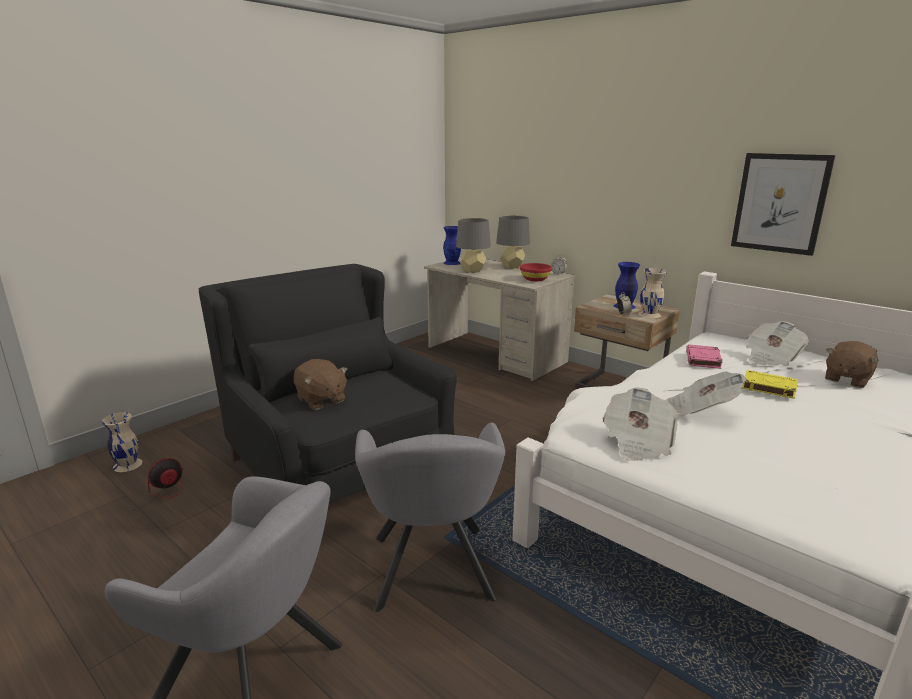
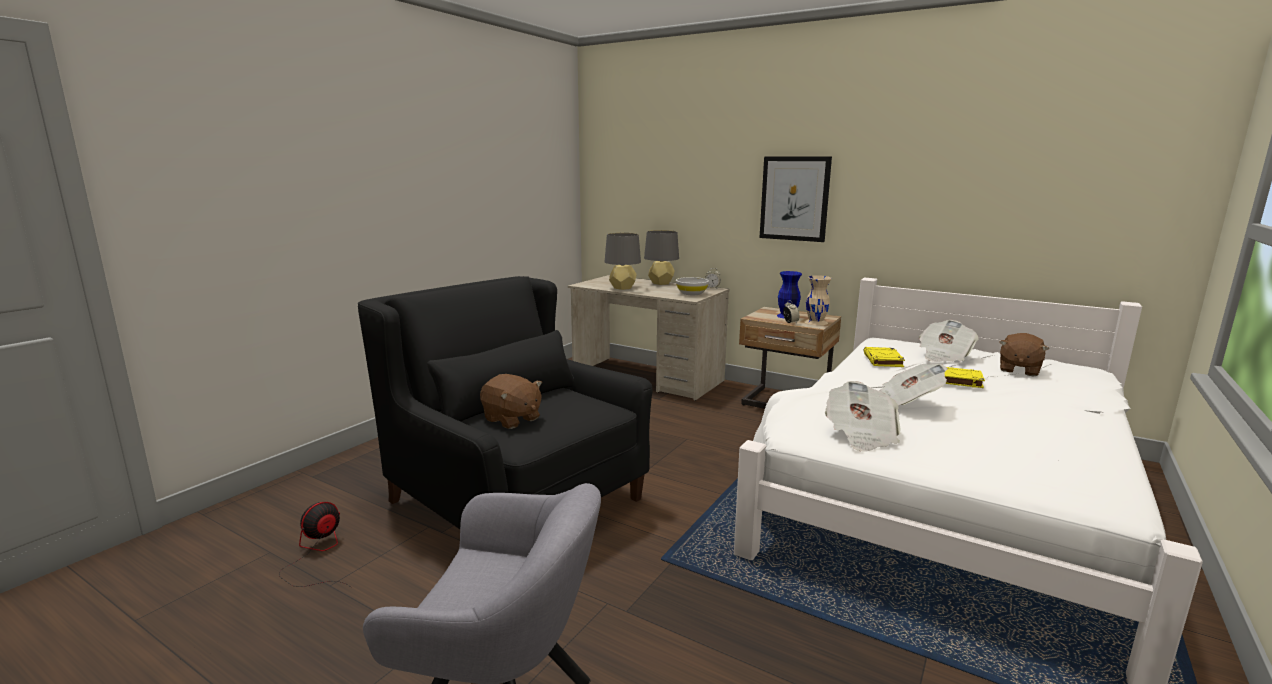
camera: 10 degrees left, 5 degrees down
beige vase [102,412,142,472] -> none
grey armchair [355,423,505,612] -> none
blue vase [443,226,461,265] -> none
red bowl [520,263,552,281] -> white bowl [676,277,709,295]
pink book [686,345,722,369] -> yellow book [863,347,905,367]
picture [731,153,835,256] -> picture moved to [759,157,832,242]

